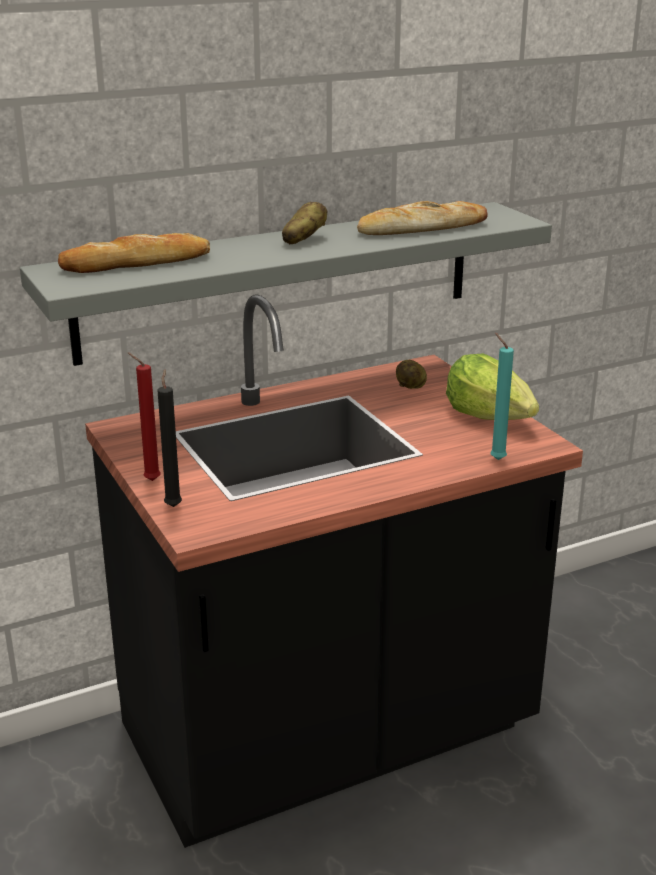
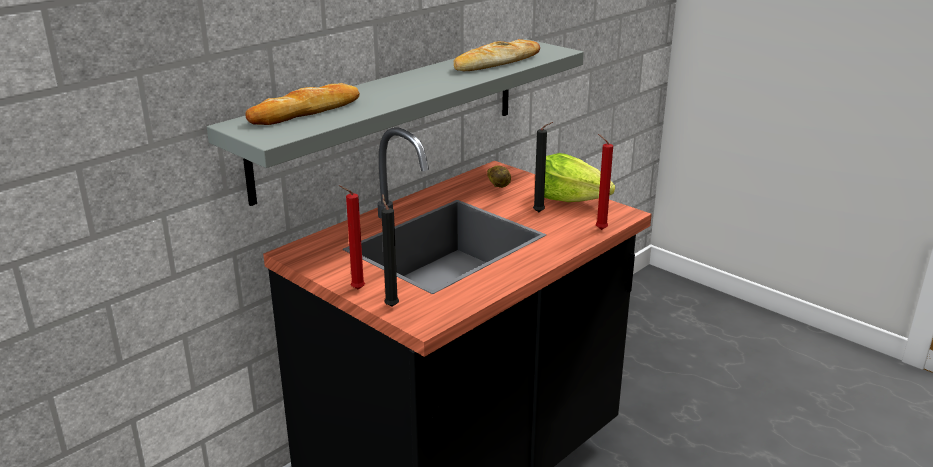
camera: 20 degrees left, 0 degrees up
potato [282,202,328,244] -> none
turquoise candle [490,333,514,460] -> red candle [596,134,613,230]
none -> black candle [533,122,553,213]

